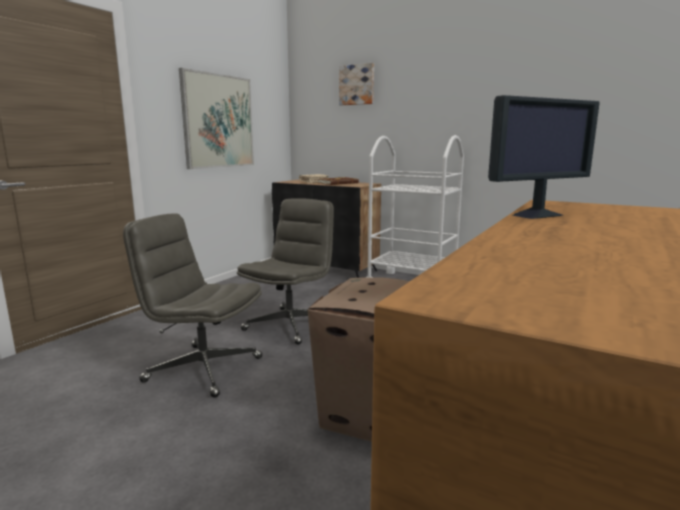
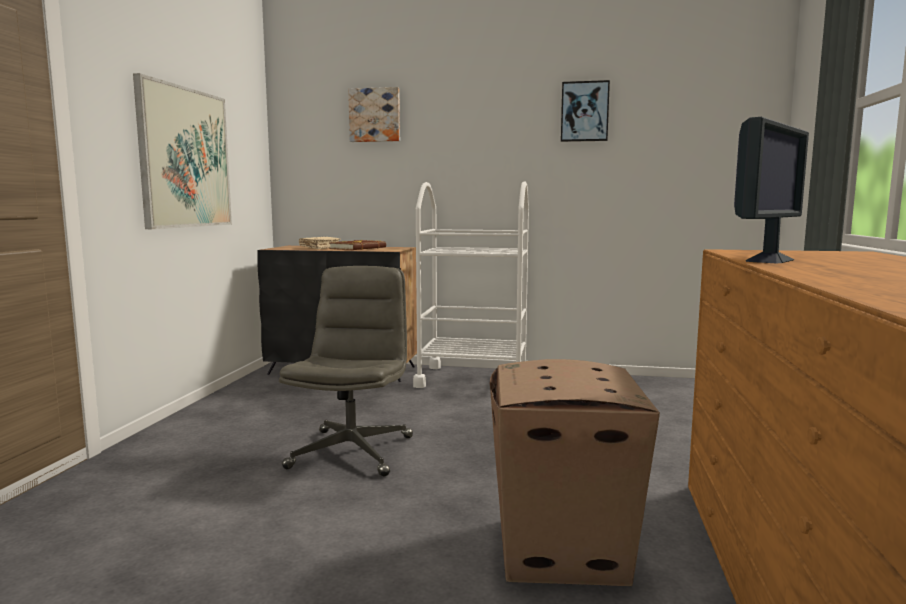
camera: 20 degrees left, 5 degrees down
grey office chair [123,213,263,398] -> none
none -> picture [561,80,610,142]

